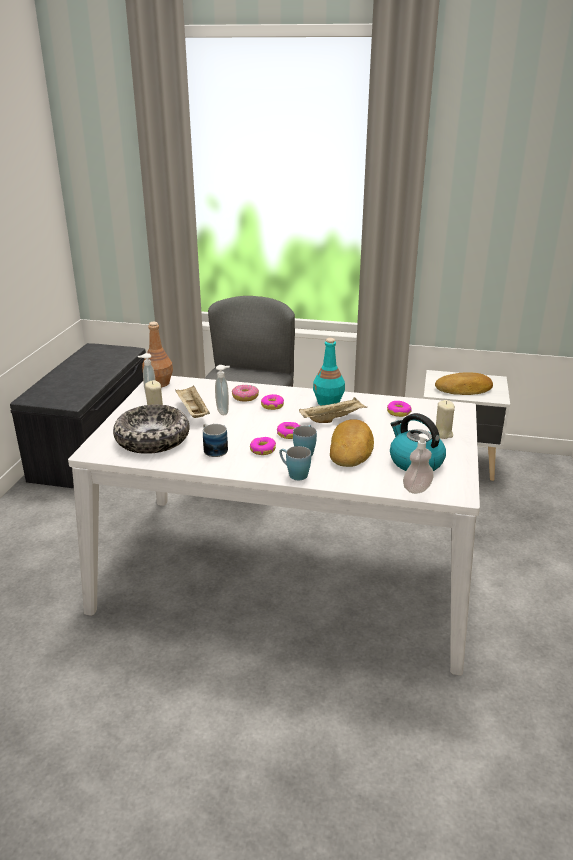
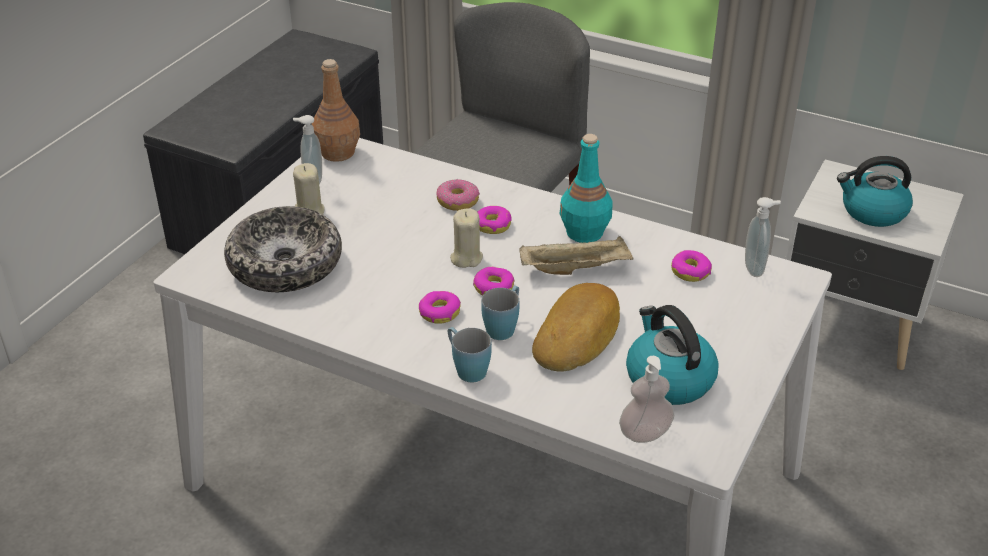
camera: 15 degrees right, 10 degrees up
beige tray [175,386,210,418] -> none
mug [203,423,228,457] -> none
soap dispenser [215,365,230,415] -> soap dispenser moved to [745,197,781,277]
bread [435,372,493,395] -> kettle [837,156,913,227]
beige candle [436,400,455,439] -> beige candle moved to [450,208,483,268]

